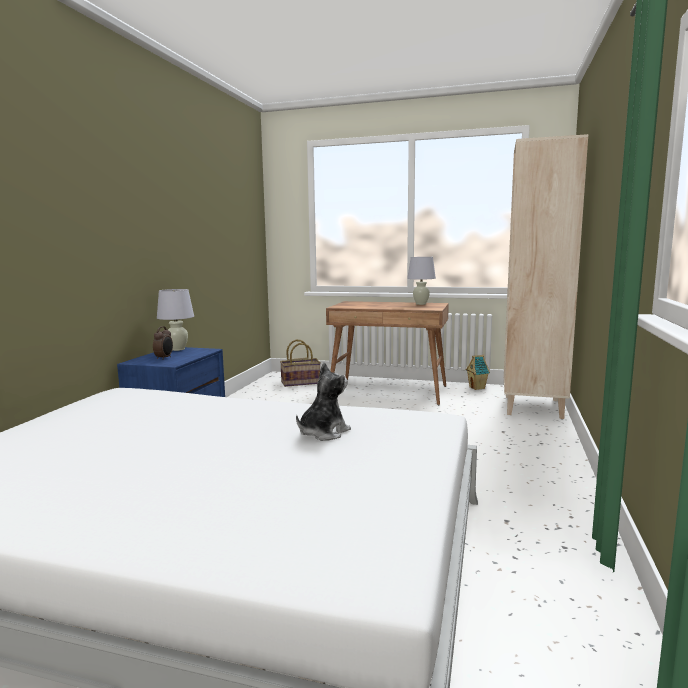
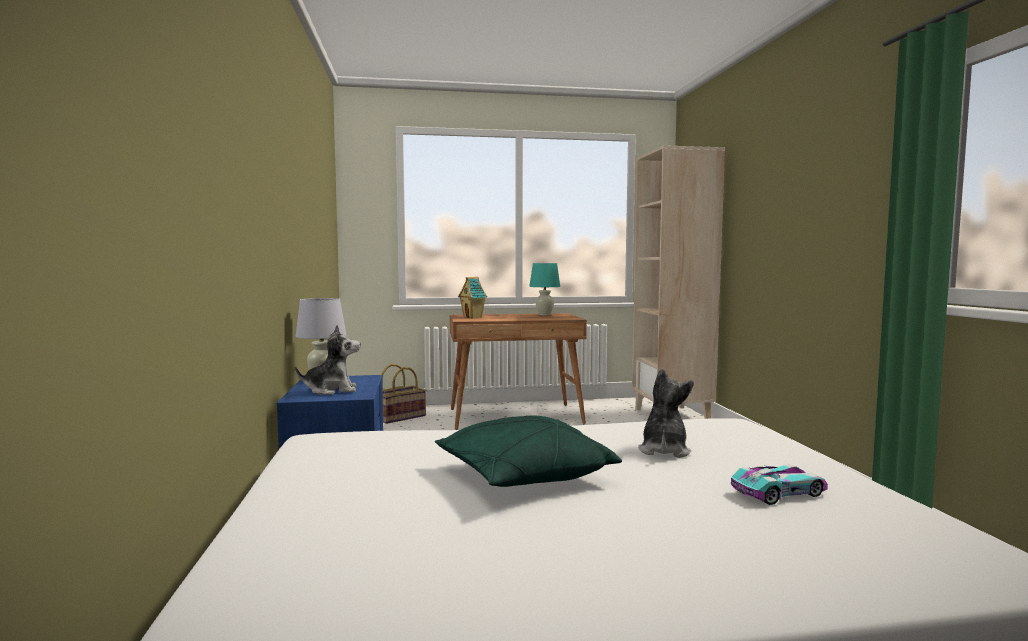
camera: 25 degrees left, 5 degrees down
alarm clock [153,326,173,360] -> plush toy [295,325,361,395]
white table lamp [407,257,436,305] -> turquoise table lamp [529,263,560,315]
toy house [466,355,490,390] -> toy house moved to [458,277,487,318]
none -> green pillow [435,416,622,487]
none -> toy car [731,464,828,505]

